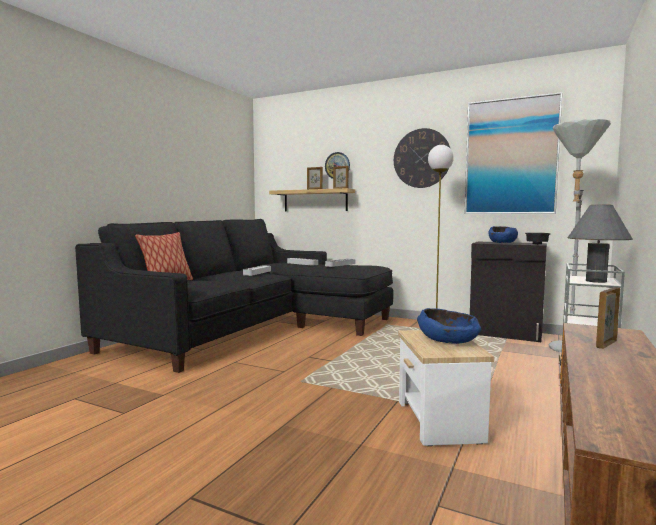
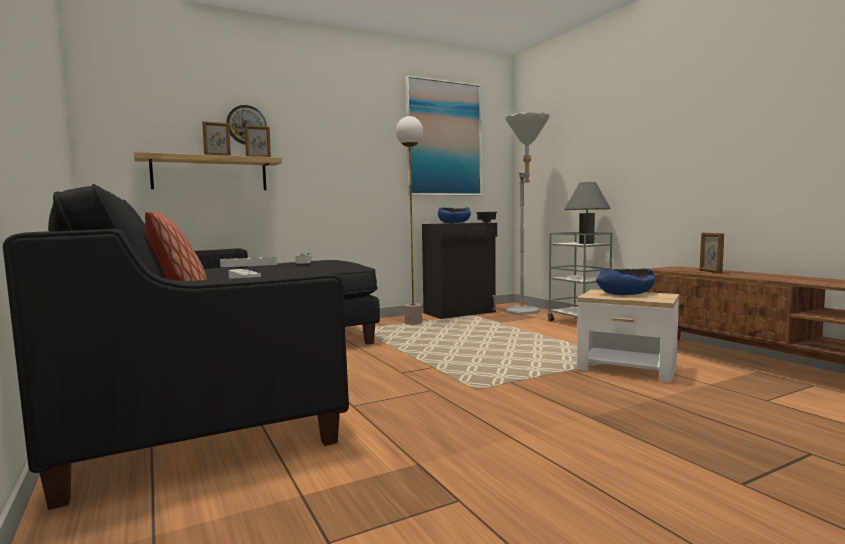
camera: 55 degrees left, 0 degrees up
wall clock [394,128,451,188] -> none

